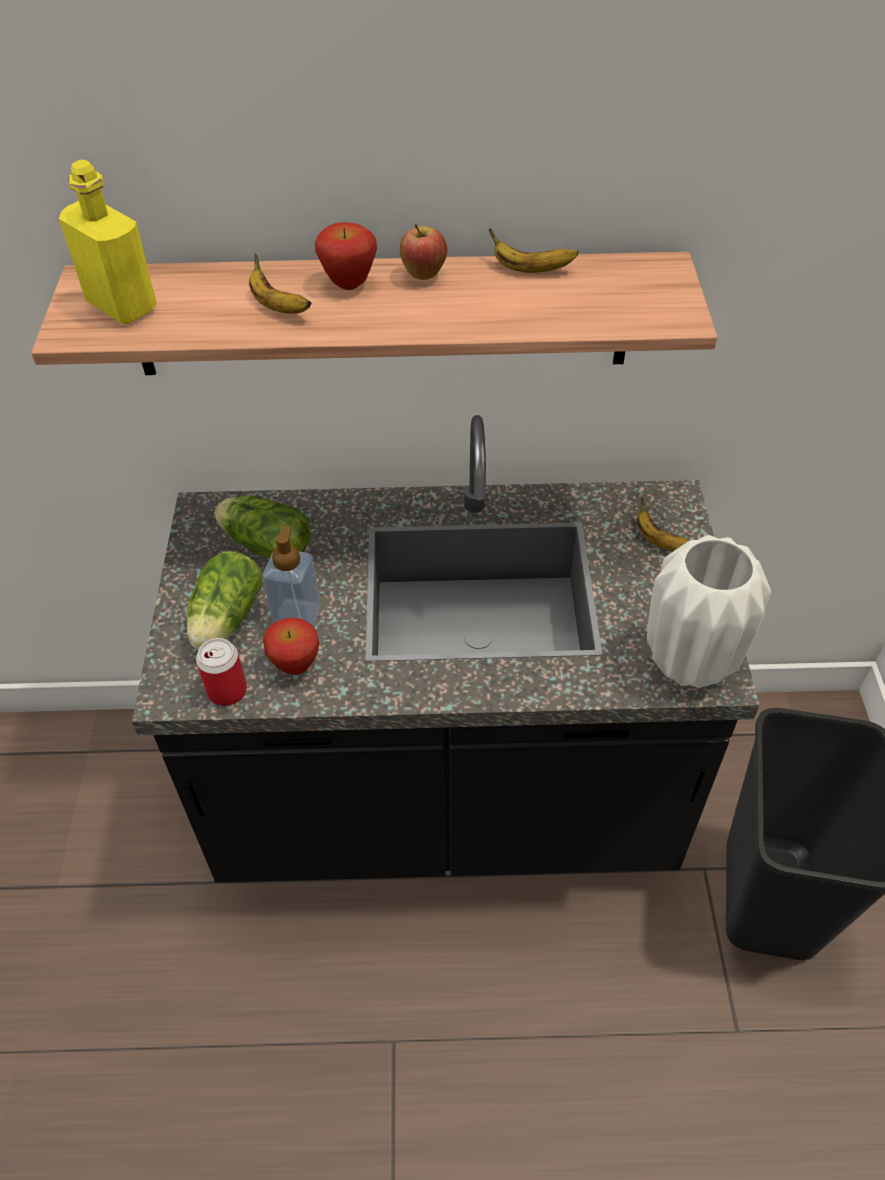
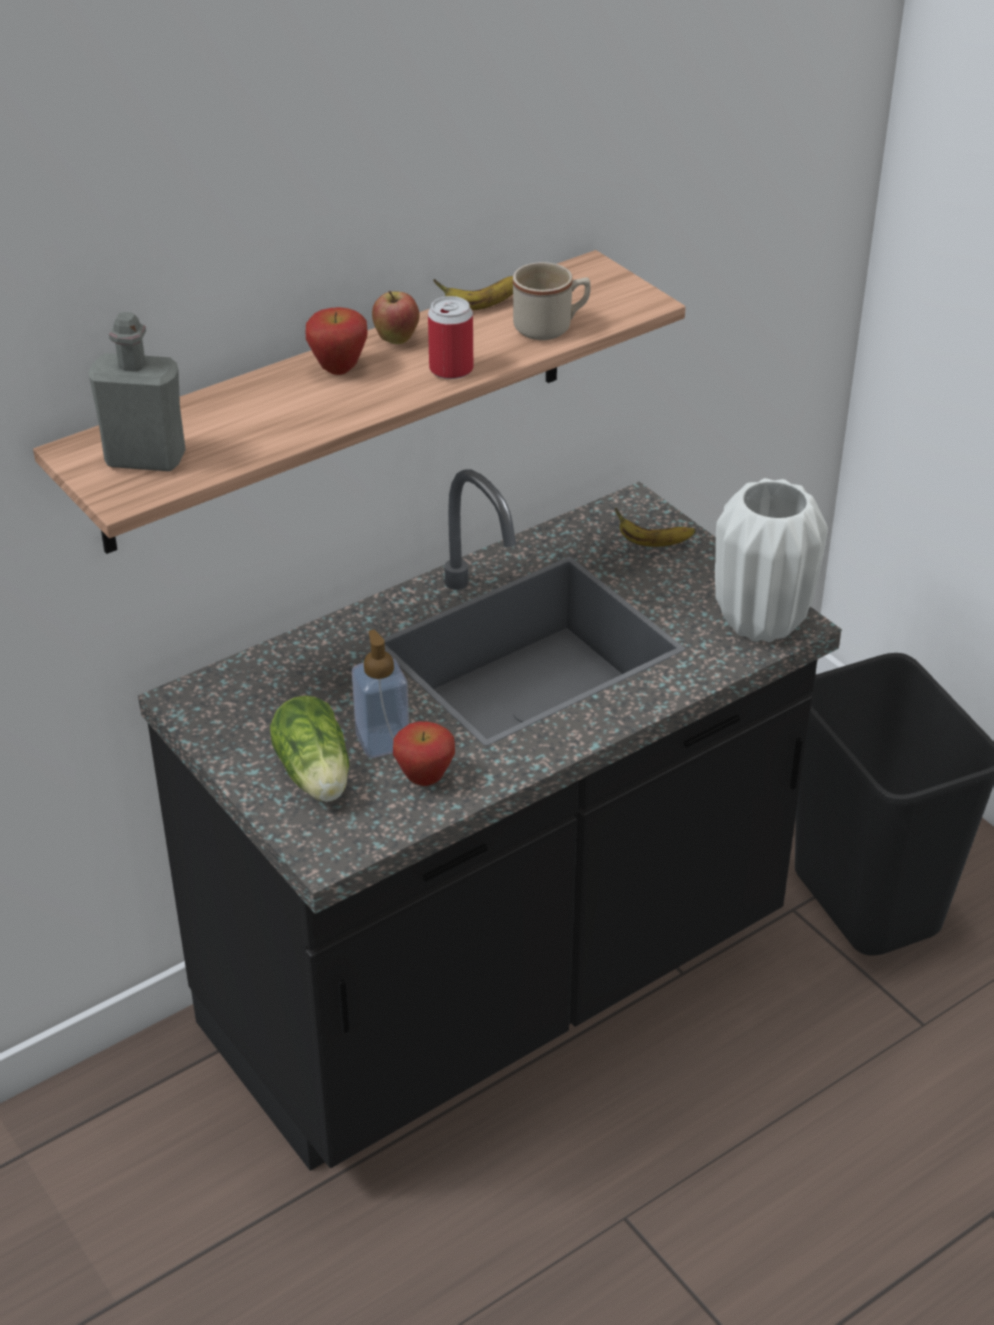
camera: 35 degrees left, 10 degrees down
yellow bottle [59,160,157,324] -> grey bottle [88,312,186,471]
can [196,638,247,706] -> can moved to [428,296,473,379]
lettuce [215,496,311,558] -> none
banana [249,254,312,314] -> none
none -> beige mug [513,262,591,340]

